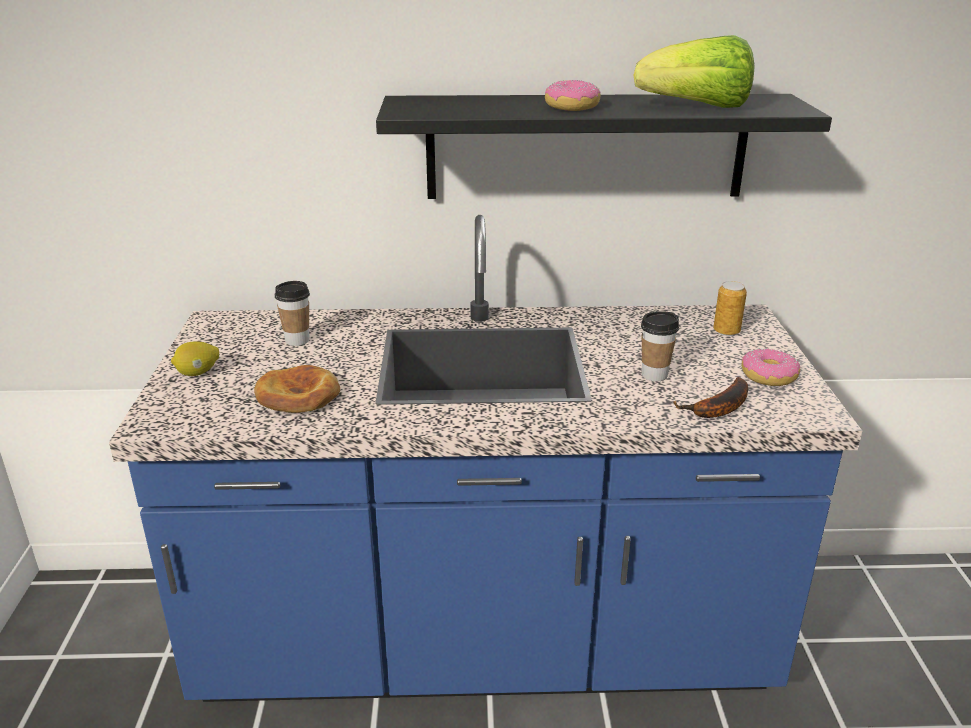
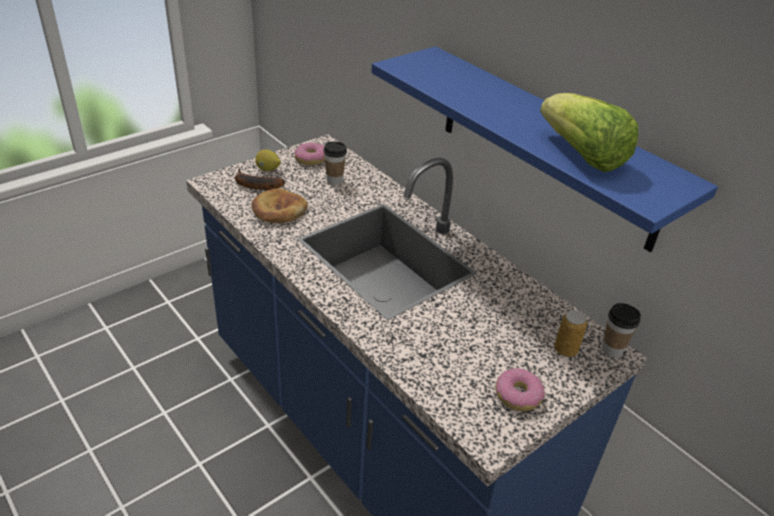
camera: 50 degrees right, 10 degrees up
black shelf [376,94,832,199] -> blue shelf [371,46,718,252]
donut [545,80,601,111] -> donut moved to [294,142,325,166]
cup [641,311,679,381] -> cup moved to [602,303,641,358]
banana [673,377,748,418] -> banana moved to [235,168,285,190]

